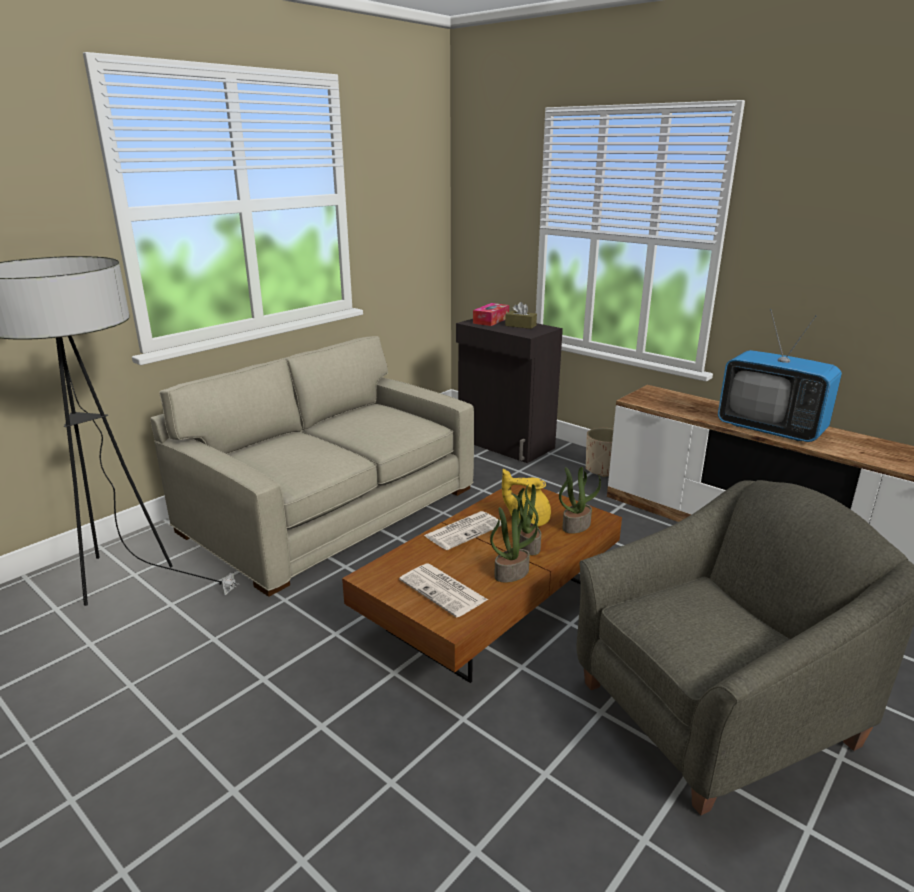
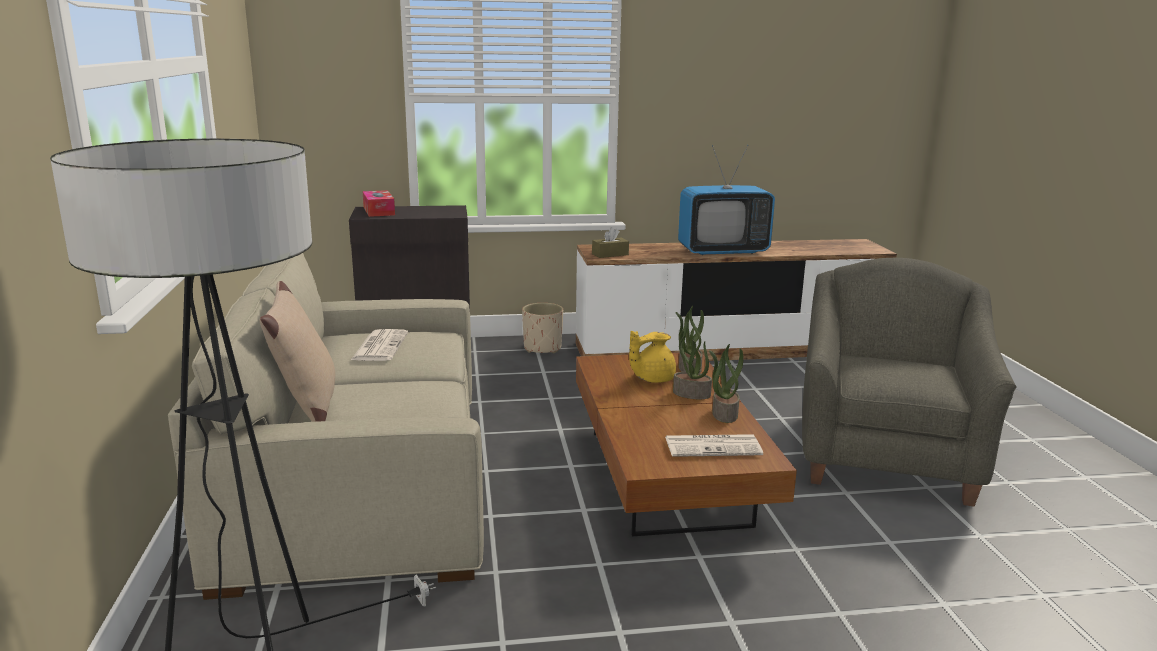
camera: 50 degrees left, 5 degrees down
newspaper [424,511,501,550] -> newspaper moved to [351,329,408,361]
brown tissue box [505,302,537,329] -> brown tissue box moved to [592,227,629,258]
none -> beige pillow [259,281,335,422]

